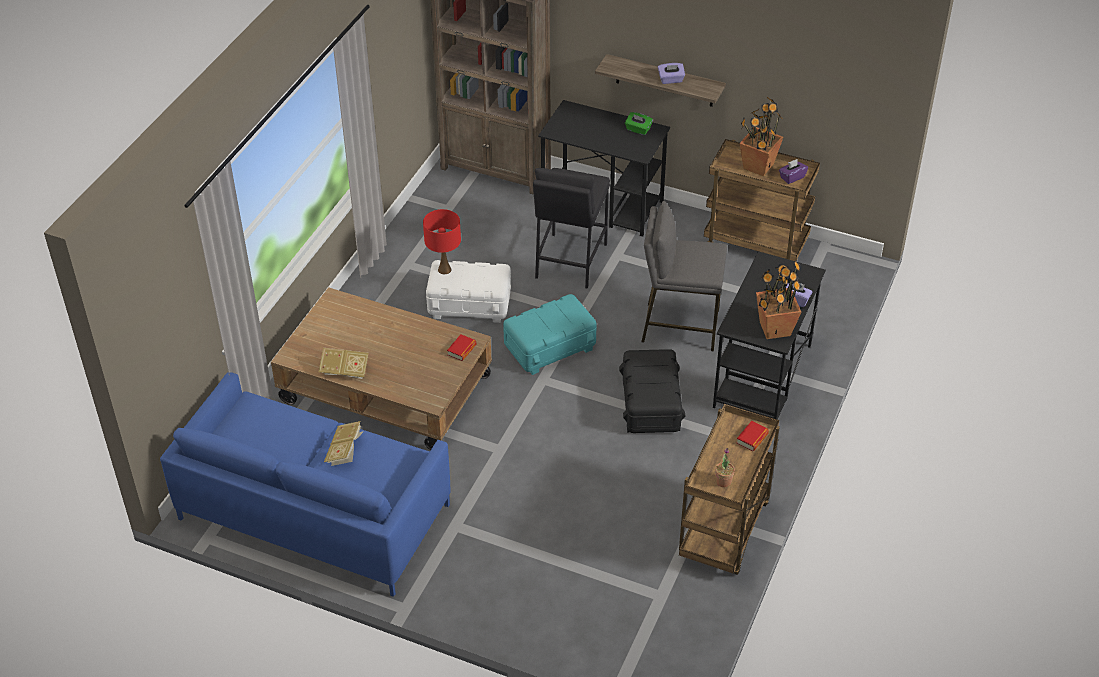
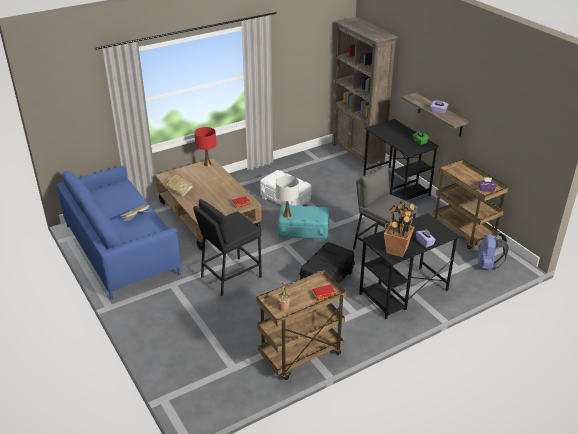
camera: 35 degrees right, 10 degrees down
red table lamp [423,209,461,274] -> red table lamp moved to [194,127,216,166]
black stool [533,168,610,289] -> black stool moved to [193,199,262,296]
potted plant [739,96,783,176] -> none
none -> white table lamp [276,176,299,218]
none -> blue backpack [477,233,509,269]

